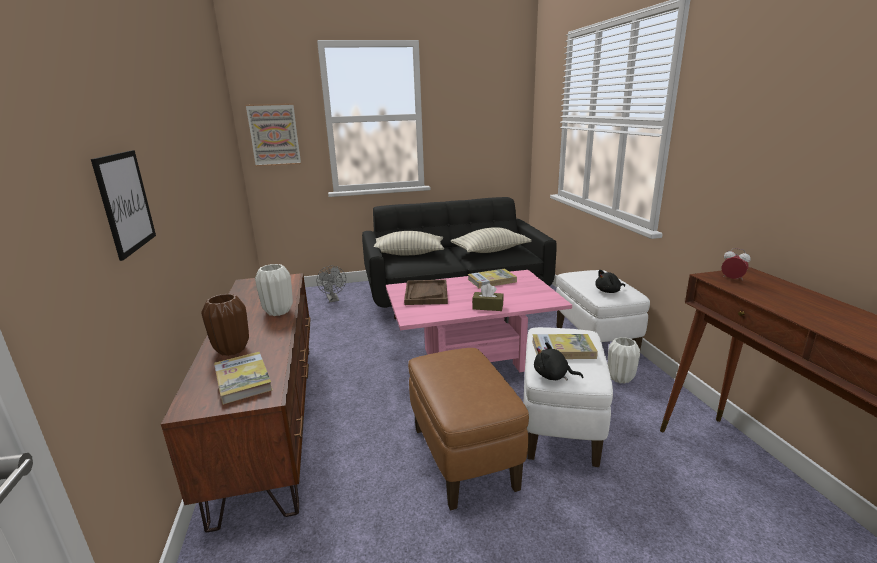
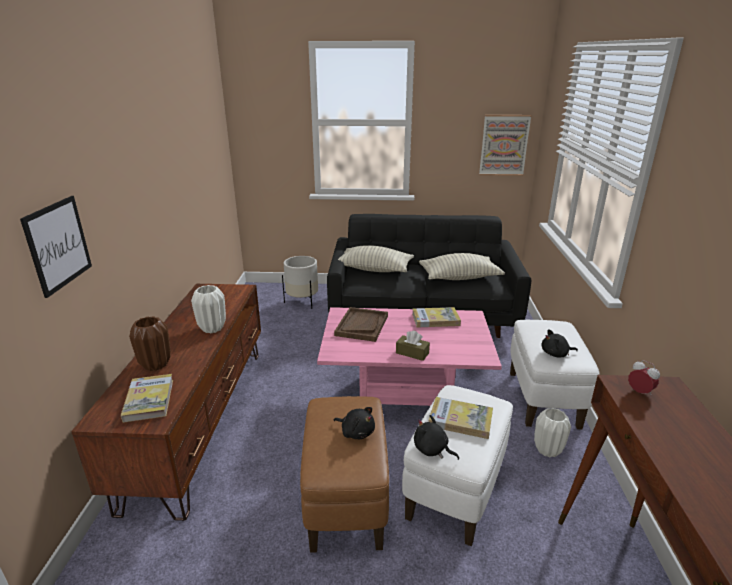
camera: 15 degrees right, 5 degrees up
picture [246,103,301,166] -> picture moved to [479,115,532,176]
grey fan [317,266,346,302] -> white planter [282,256,318,309]
none -> black plush toy [333,407,375,439]

